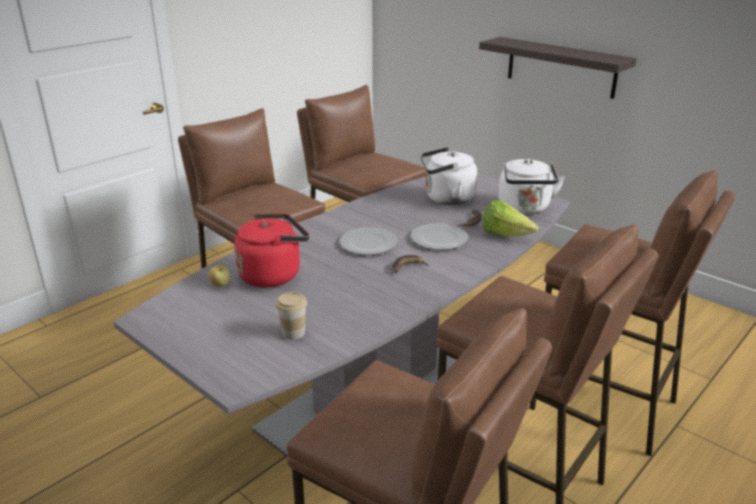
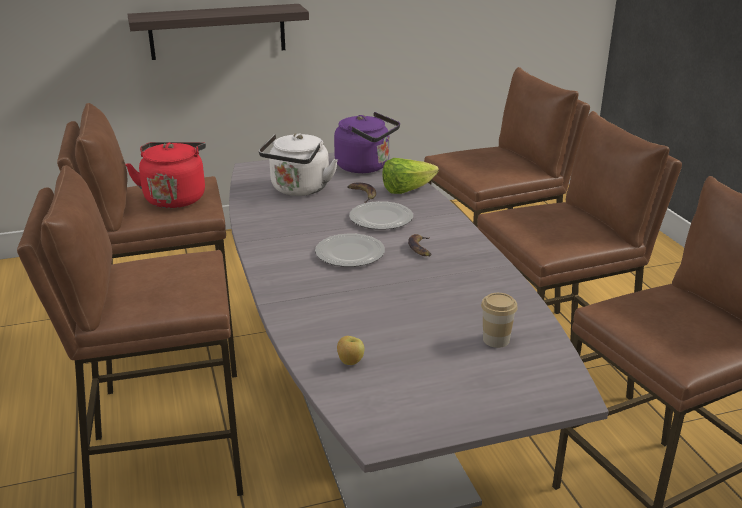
camera: 60 degrees left, 0 degrees up
red kettle [234,214,309,288] -> red kettle moved to [125,142,206,208]
white kettle [498,159,565,214] -> purple kettle [334,112,400,173]

